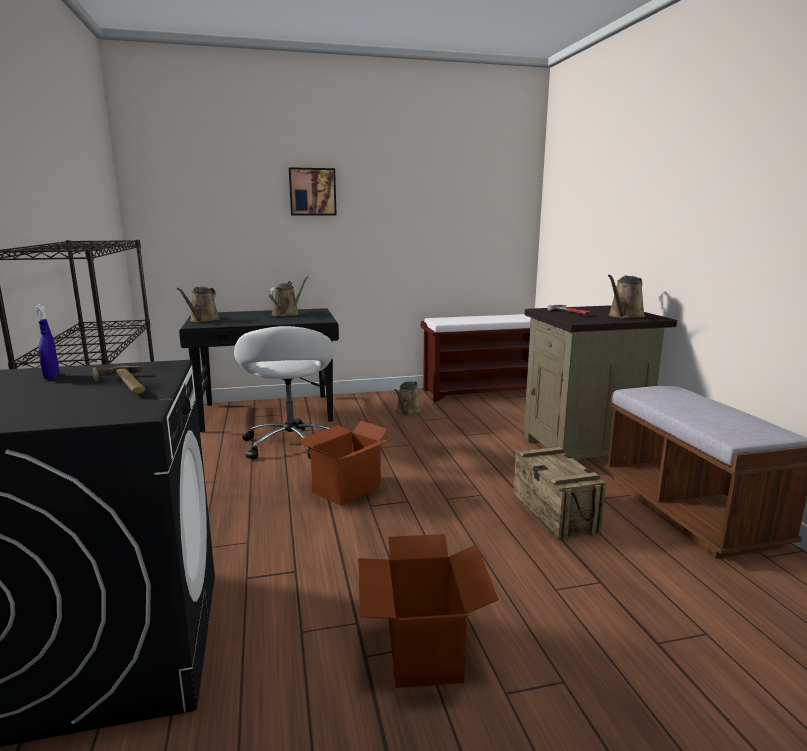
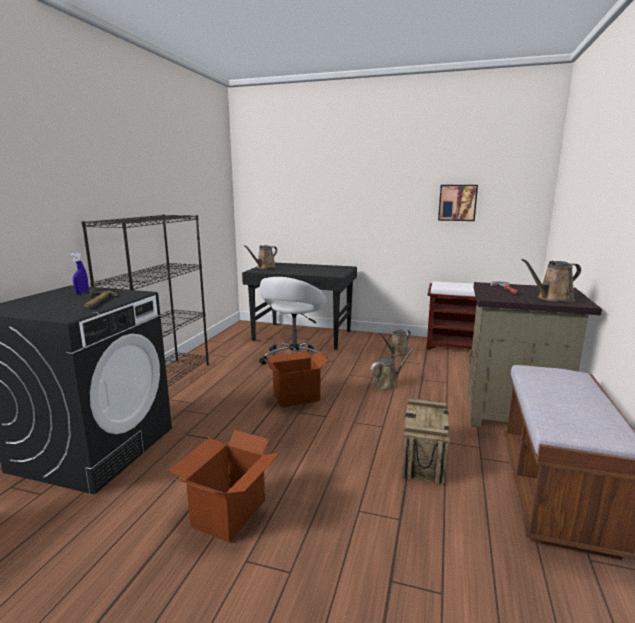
camera: 30 degrees right, 0 degrees up
brown watering can [269,276,309,317] -> brown watering can moved to [370,349,414,390]
picture [289,167,337,215] -> picture moved to [438,185,478,221]

